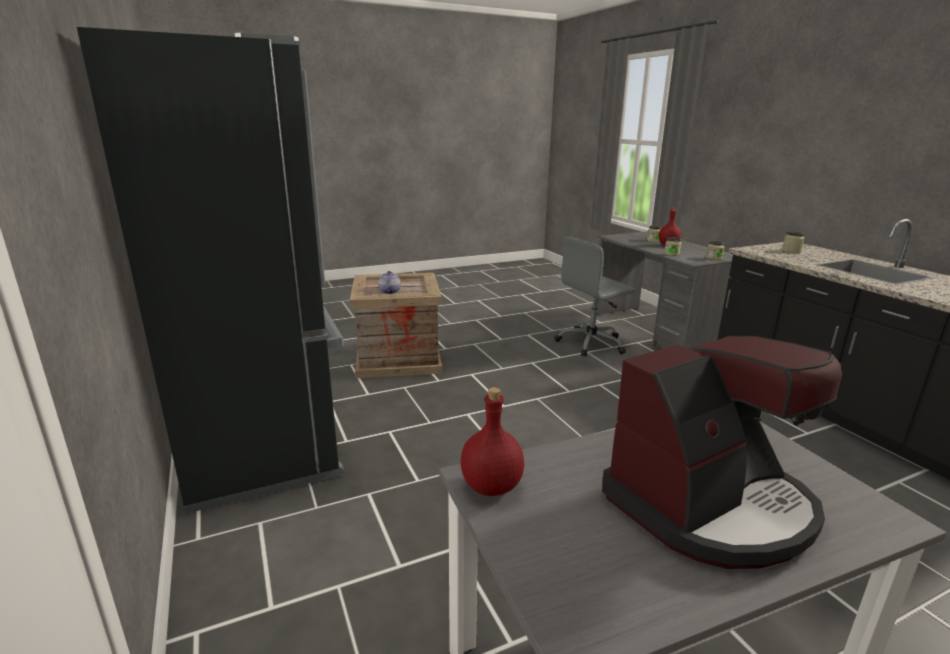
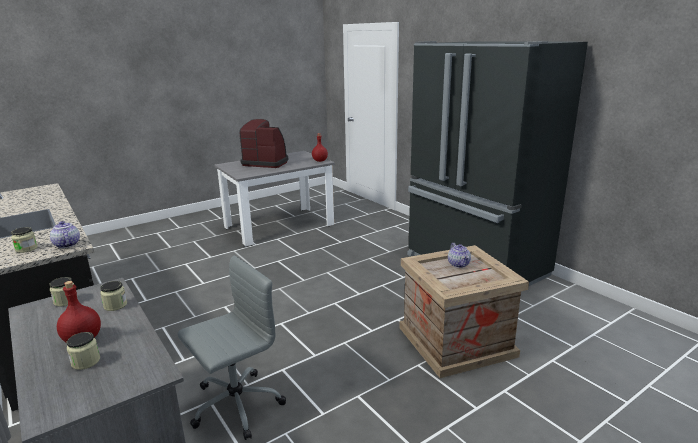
camera: 170 degrees right, 0 degrees up
coffee machine [602,336,842,569] -> coffee machine turned 60 degrees clockwise [239,119,288,168]
none -> teapot [50,221,80,248]

